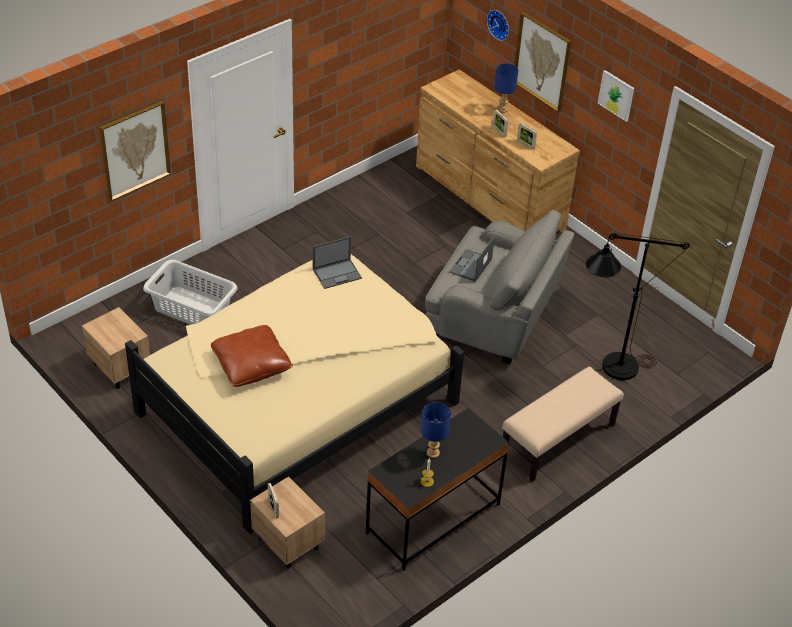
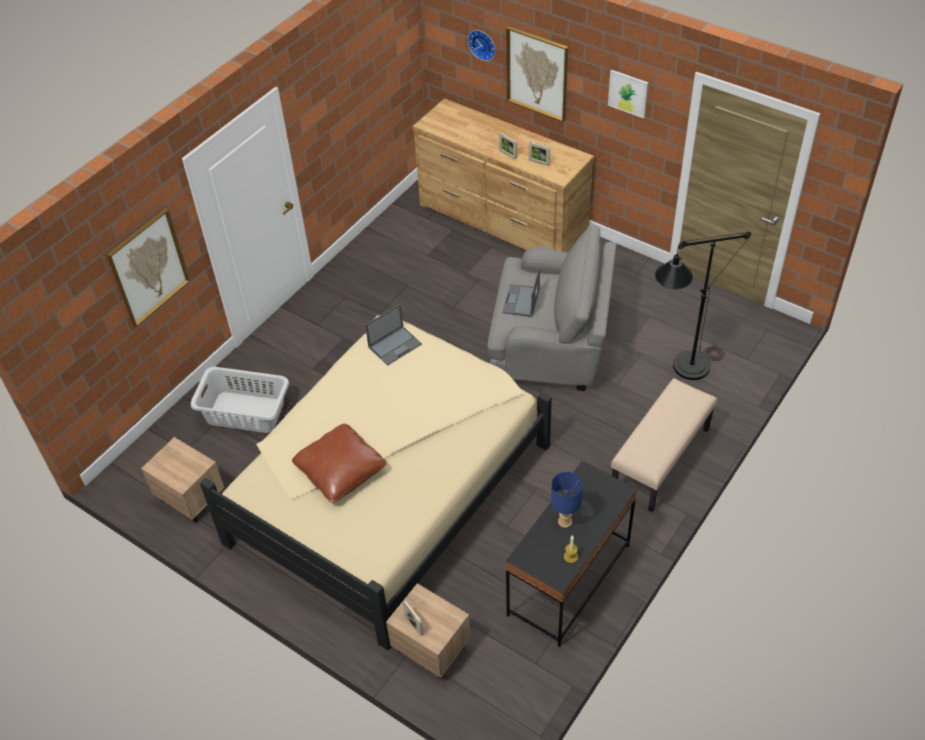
camera: 10 degrees left, 5 degrees up
blue table lamp [494,63,518,113] -> none

